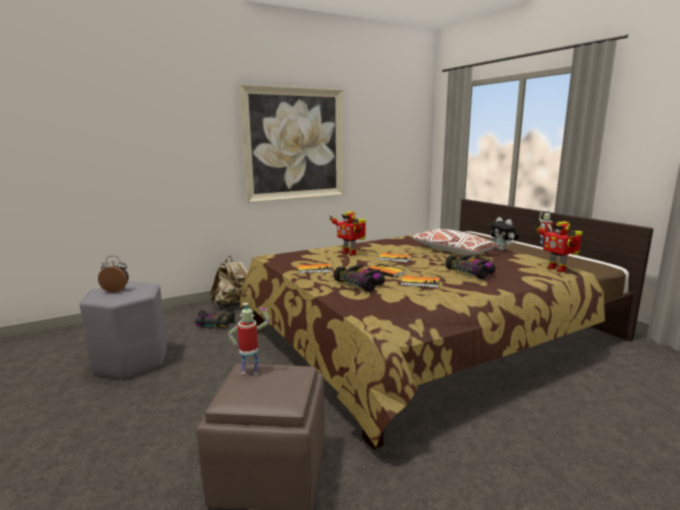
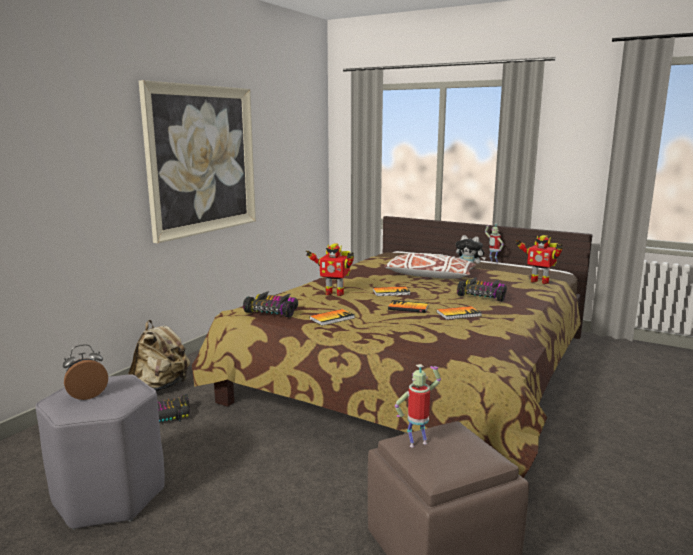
camera: 30 degrees left, 0 degrees up
toy car [334,264,385,292] -> toy car moved to [243,291,298,317]

